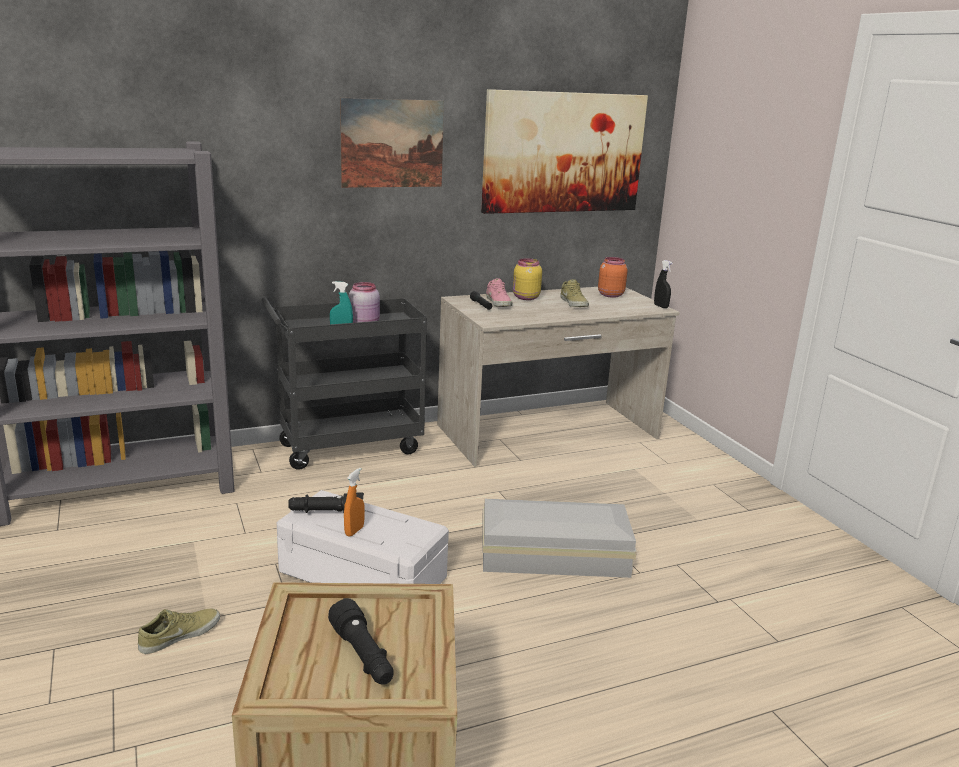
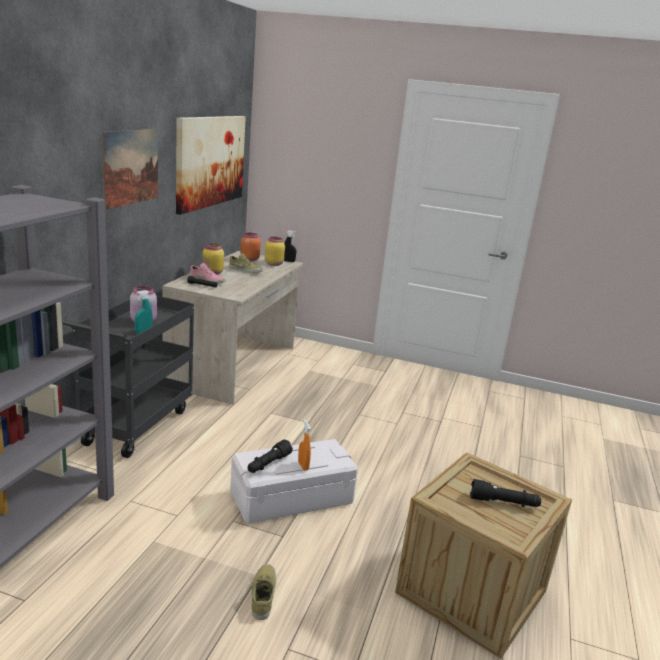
camera: 50 degrees left, 0 degrees up
white storage box [483,499,637,578] -> none
none -> yellow jar [265,237,285,266]

